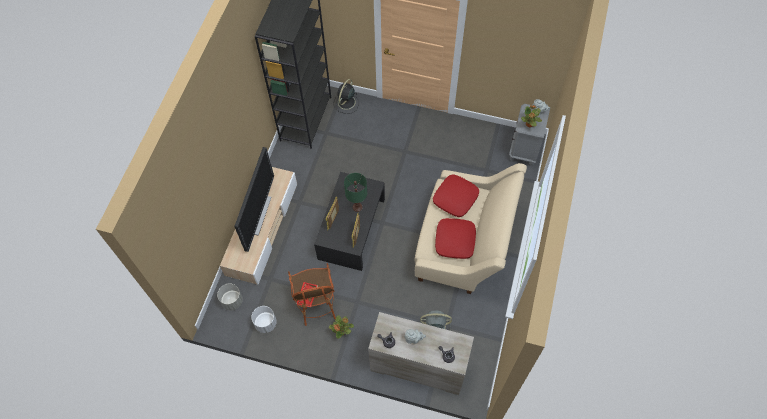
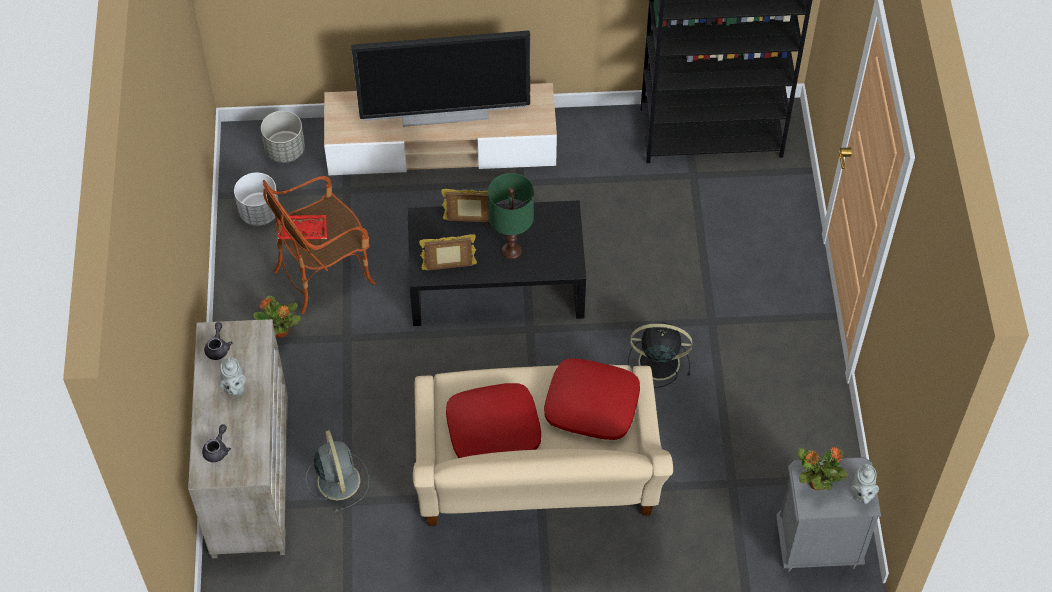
camera: 70 degrees right, 5 degrees down
black fan [333,79,359,114] -> black fan moved to [628,322,693,388]

